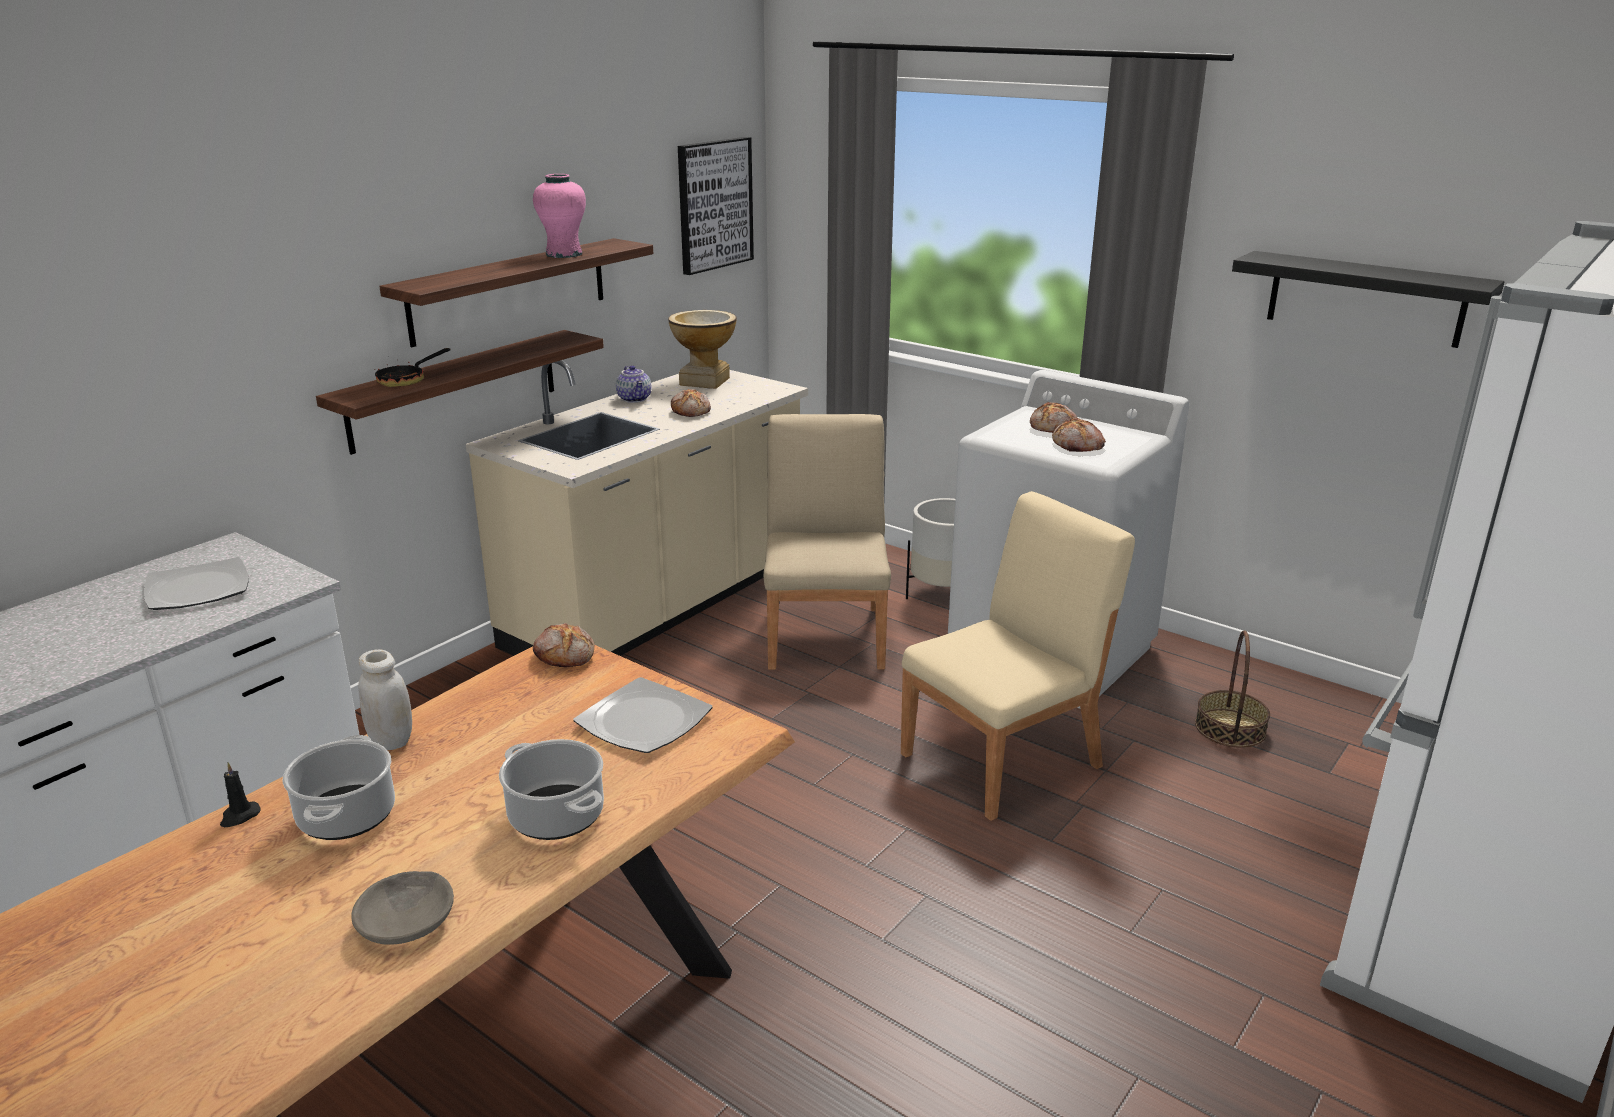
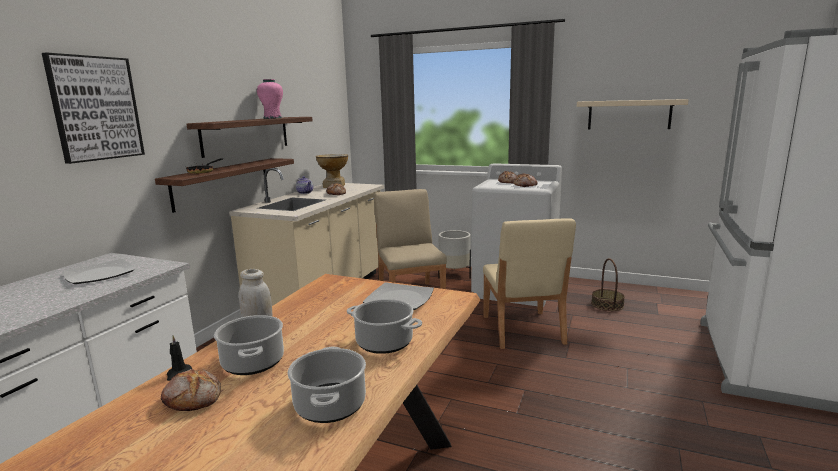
camera: 15 degrees left, 10 degrees down
grey bowl [351,871,454,945] -> cooking pot [288,347,366,423]
bread [533,623,595,667] -> bread moved to [161,369,221,411]
picture [678,137,754,275] -> picture moved to [42,52,145,164]
beige chair [901,491,1135,821] -> beige chair turned 135 degrees clockwise [483,218,576,349]
black shelf [1232,251,1505,348] -> beige shelf [577,99,689,129]

